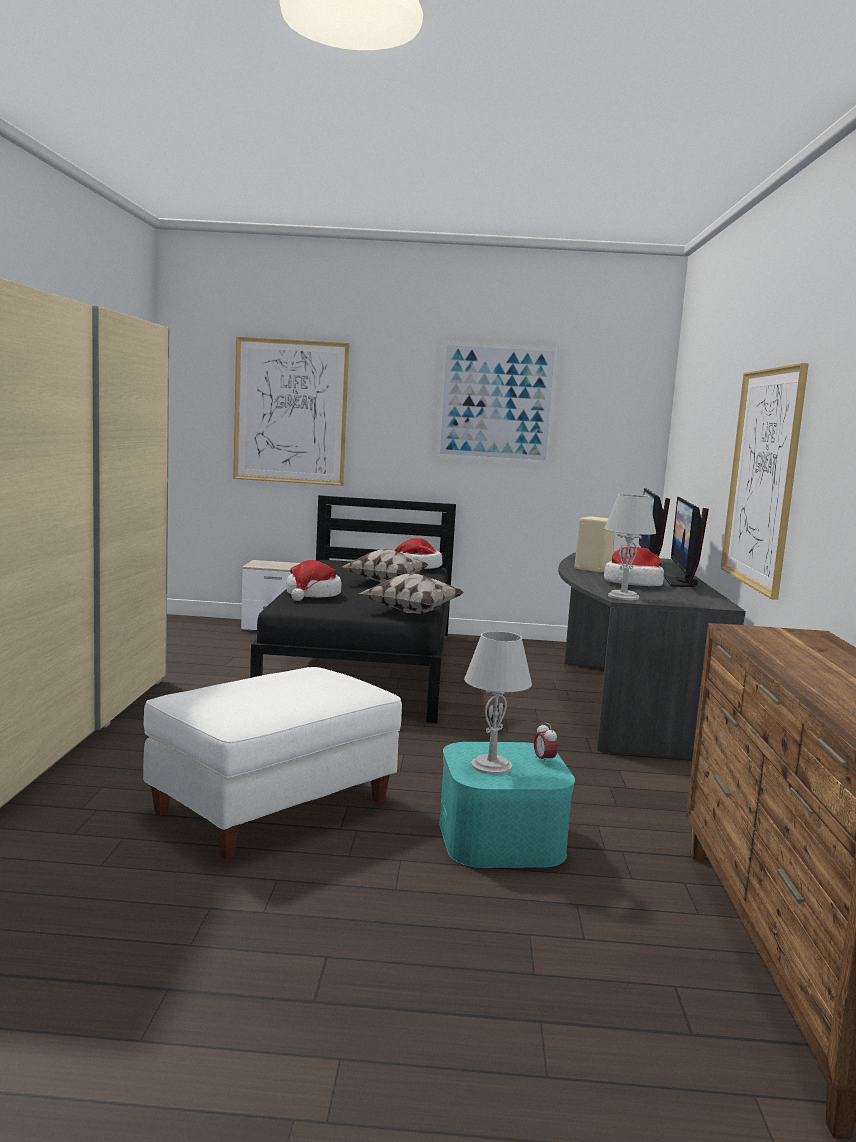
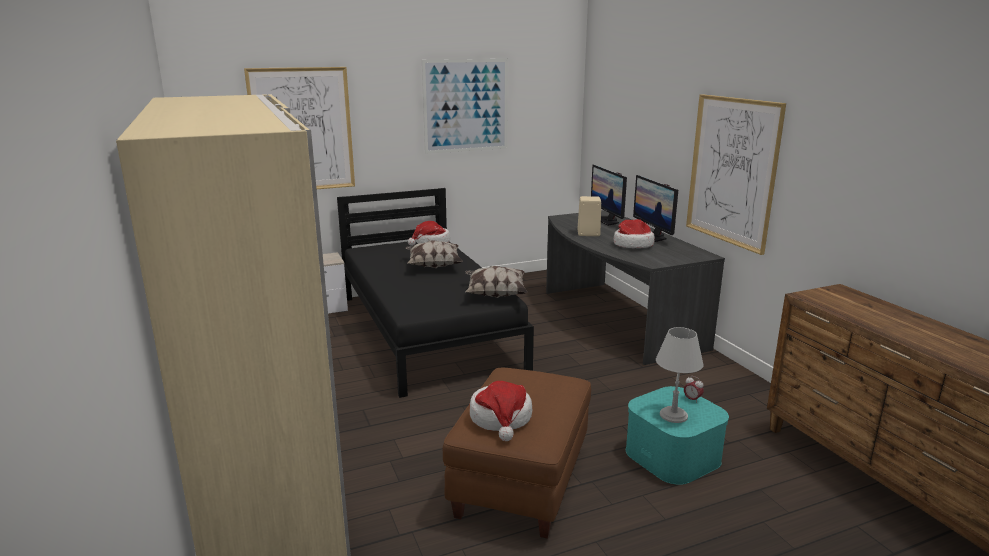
camera: 25 degrees left, 10 degrees up
white ottoman [143,667,402,859] -> brown ottoman [443,368,591,539]
hat [286,560,341,601] -> hat moved to [470,381,532,441]
grey table lamp [604,494,656,600] -> none

